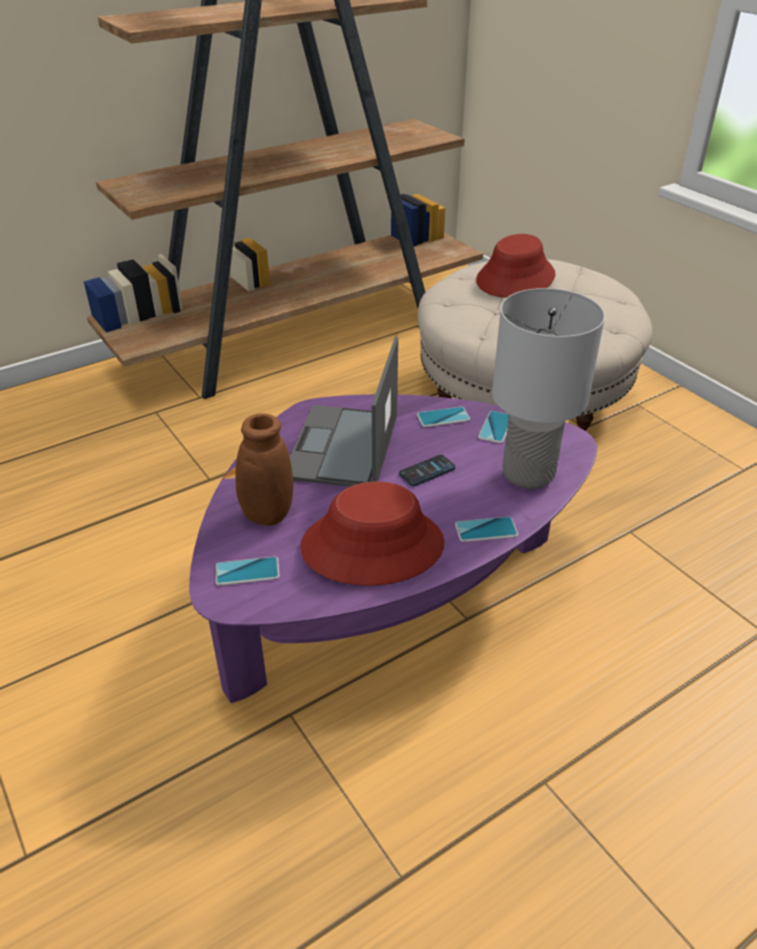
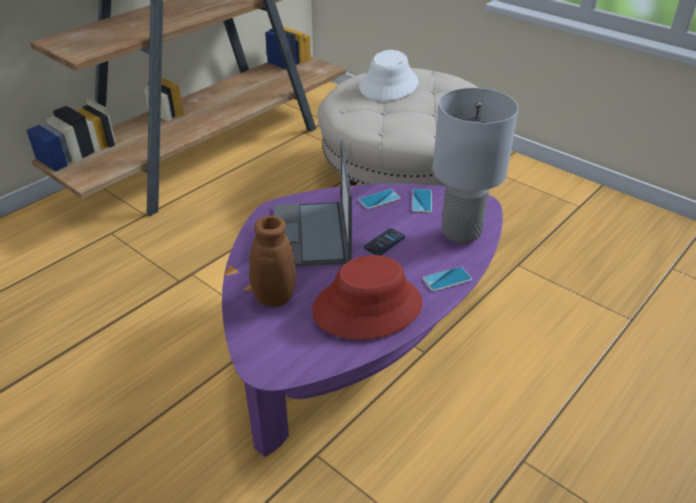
camera: 15 degrees left, 0 degrees up
phone [216,557,280,586] -> none
red hat [476,234,556,298] -> white hat [359,50,418,101]

